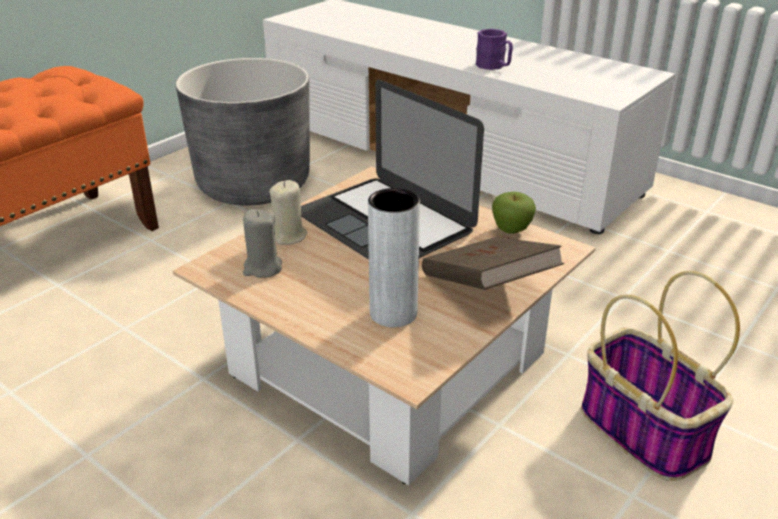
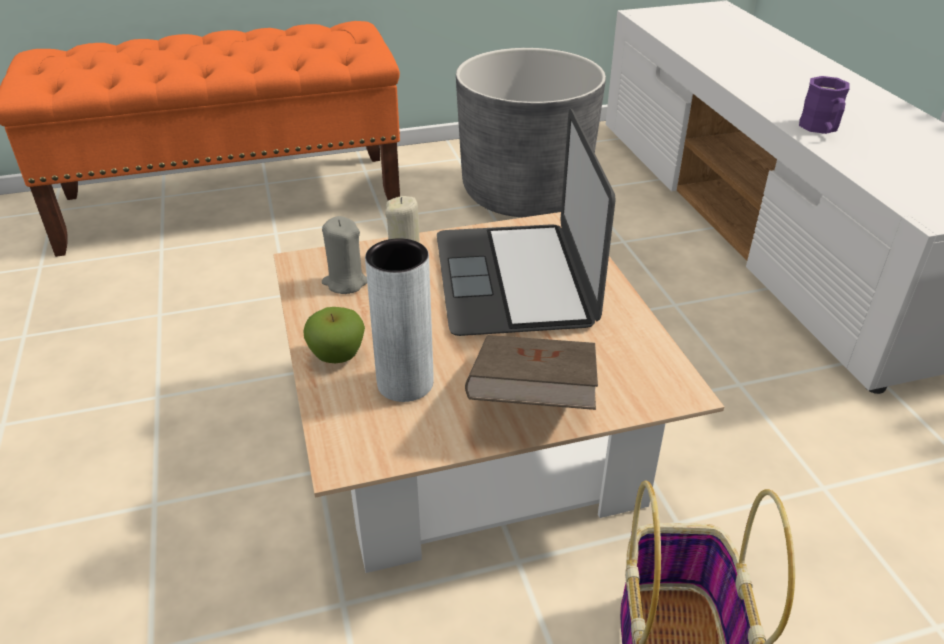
camera: 35 degrees right, 5 degrees up
apple [492,192,536,234] -> apple moved to [303,307,365,363]

